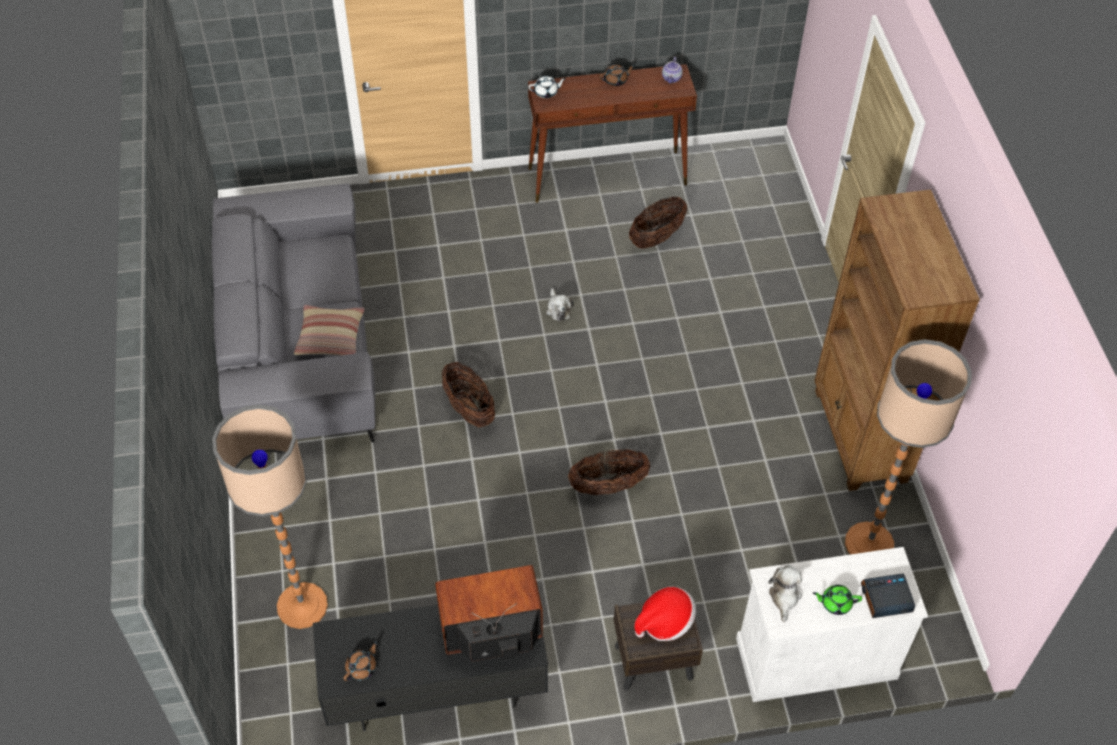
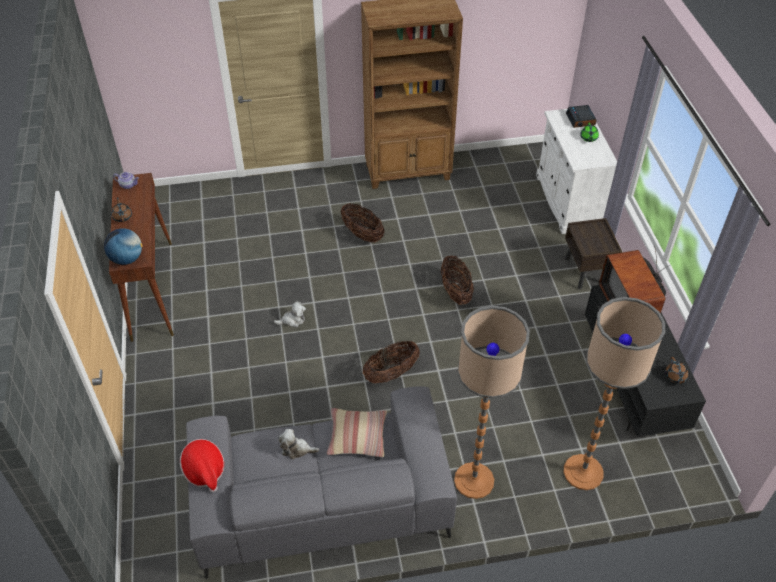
camera: 90 degrees left, 5 degrees down
brown teapot [343,641,378,681] -> brown teapot turned 135 degrees counterclockwise [665,357,688,384]
white teapot [528,76,566,98] -> globe [104,228,143,265]
basket [629,196,687,248] -> basket moved to [341,203,385,242]
hat [635,587,696,641] -> hat moved to [180,439,224,492]
plush toy [768,565,802,622] -> plush toy moved to [278,429,319,459]
floor lamp [845,339,972,555] -> floor lamp moved to [454,305,530,499]

